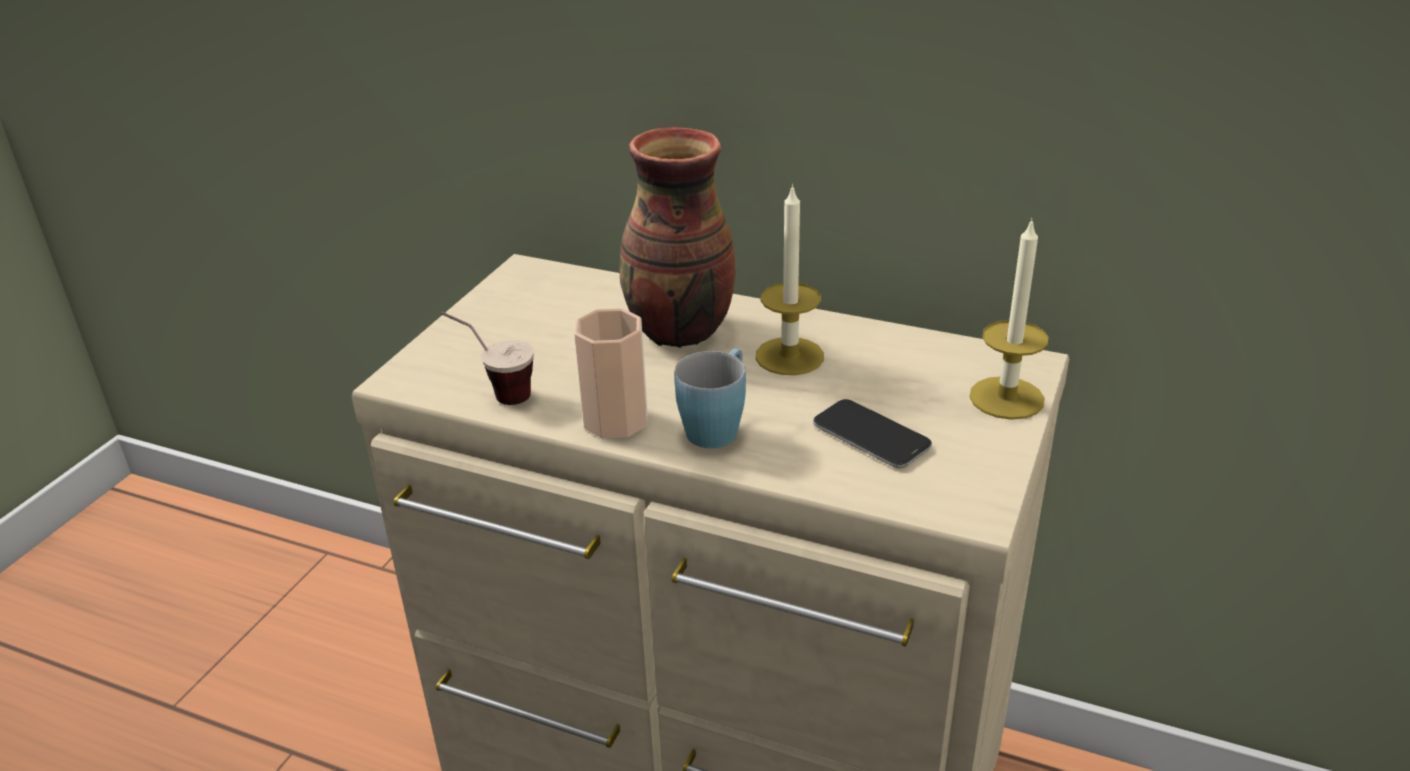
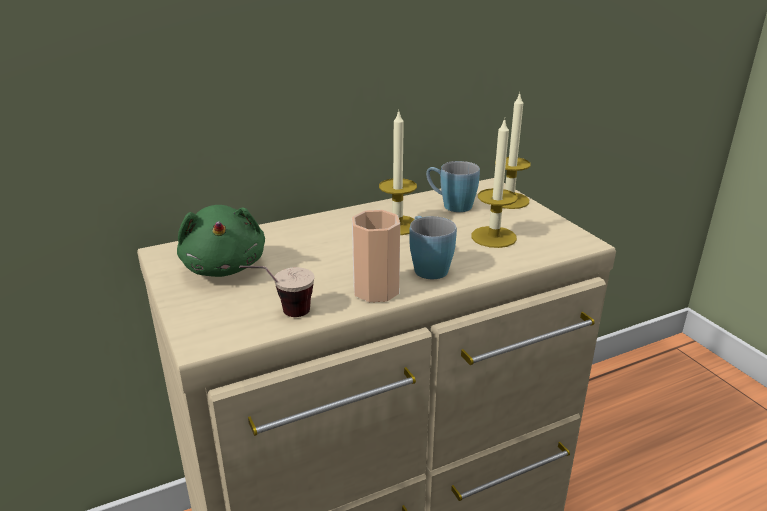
camera: 50 degrees left, 5 degrees down
vase [619,127,735,348] -> none
phone [813,399,932,468] -> candle [471,118,518,248]
none -> green plush toy [177,205,265,277]
none -> blue mug [426,161,480,212]

